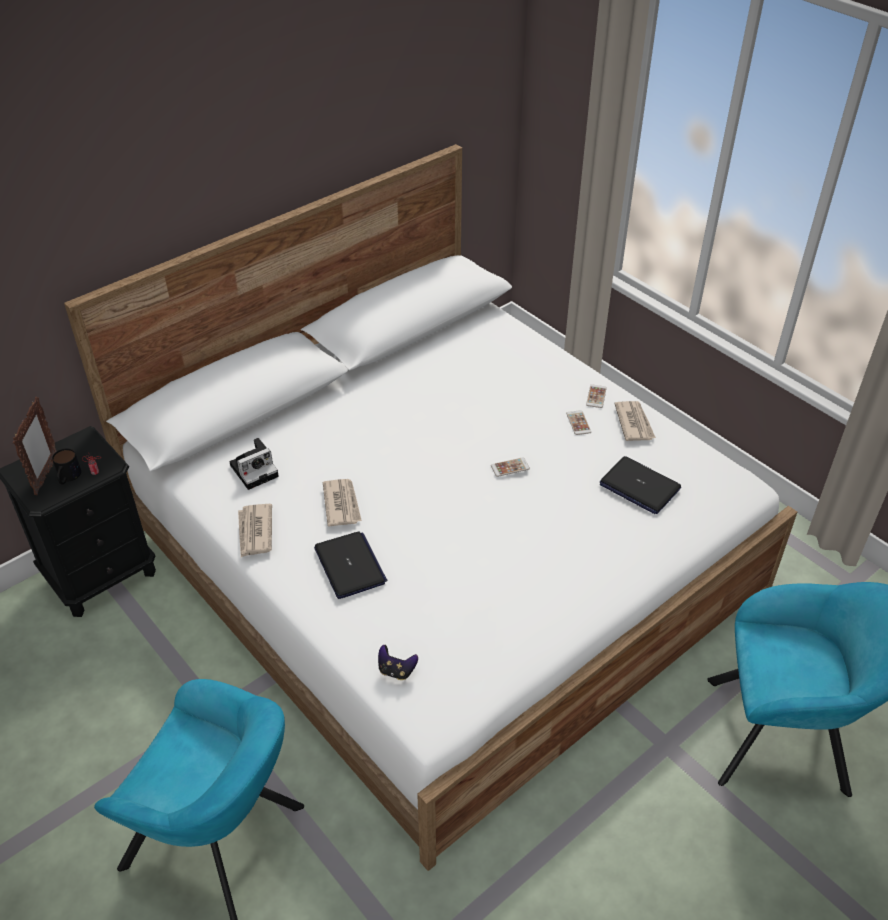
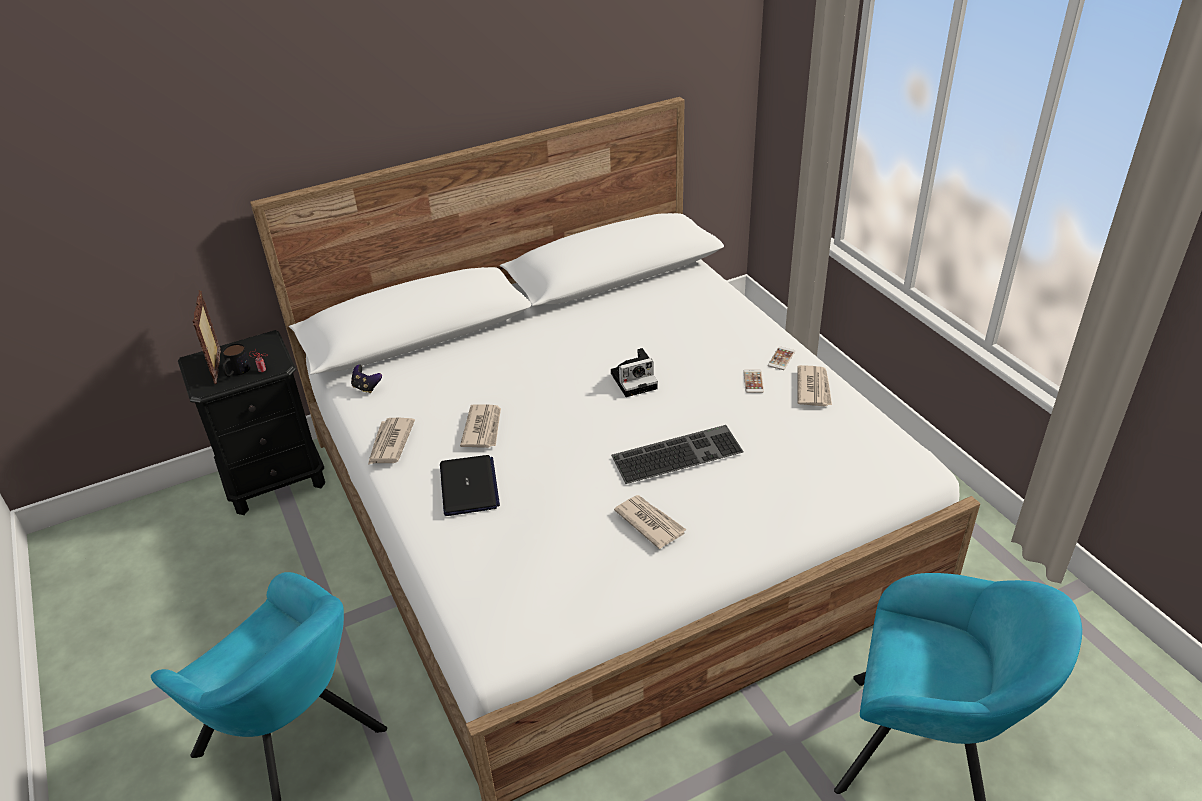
camera: 15 degrees right, 5 degrees down
picture frame [13,397,57,495] -> picture frame turned 150 degrees clockwise [193,290,221,384]
camera [230,438,279,490] -> camera moved to [611,348,658,397]
game controller [378,645,418,680] -> game controller moved to [351,365,382,393]
phone [491,457,530,477] -> none
laptop [600,456,681,514] -> none
none -> keyboard [611,425,744,484]
none -> newspaper [614,495,687,549]

